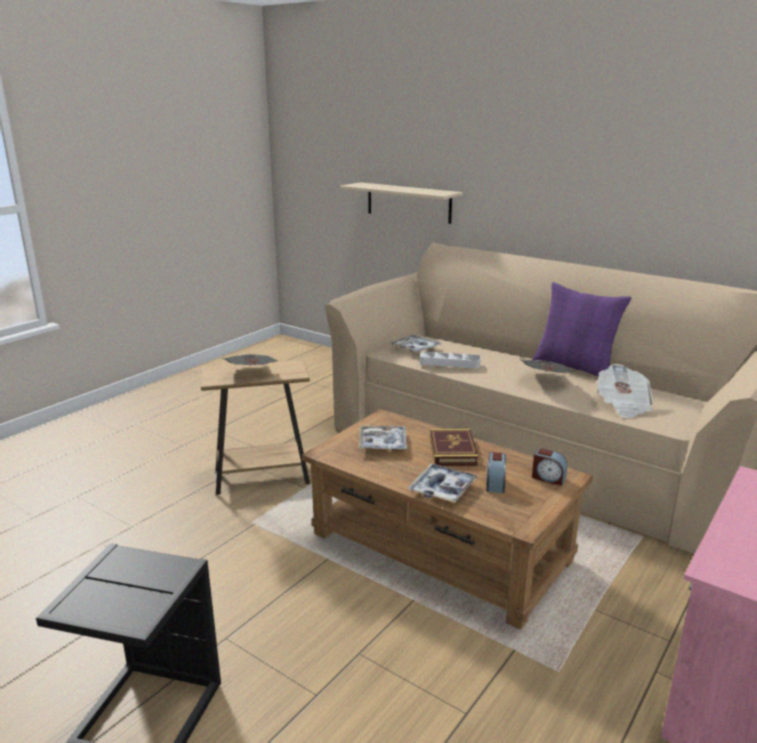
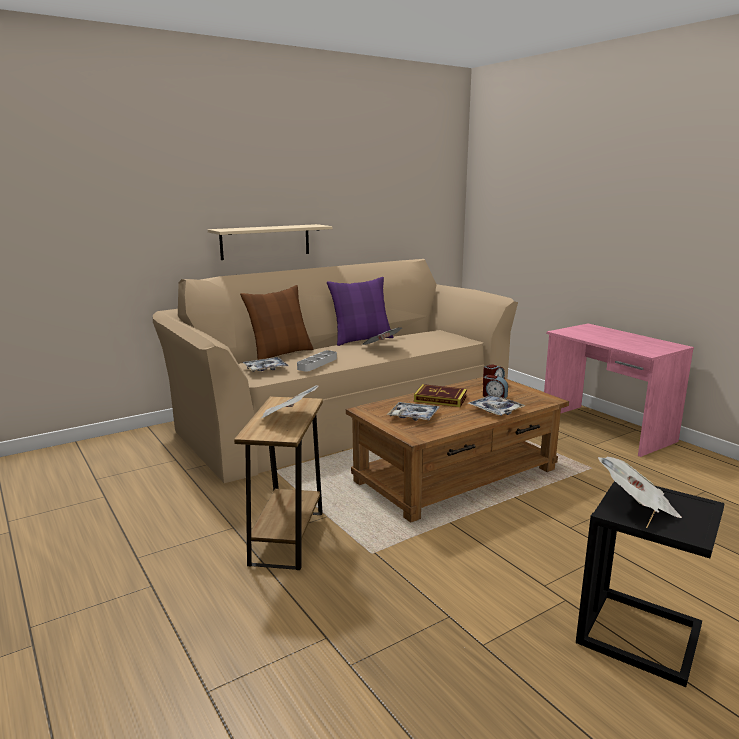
camera: 70 degrees left, 5 degrees down
beige shelf [340,182,463,224] -> beige shelf moved to [208,224,333,260]
newspaper [597,364,653,418] -> newspaper moved to [598,457,682,518]
none -> brown pillow [240,285,313,360]

